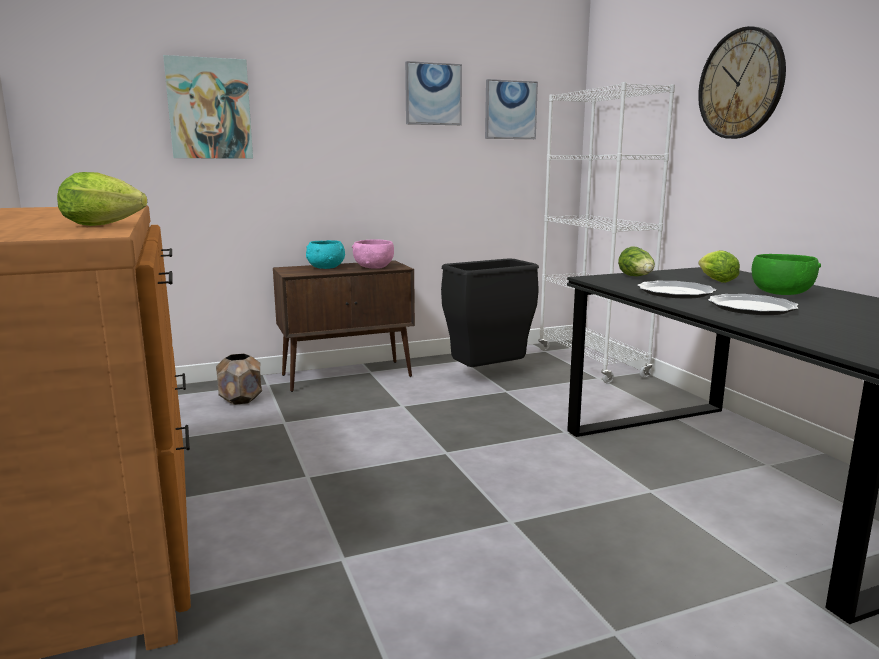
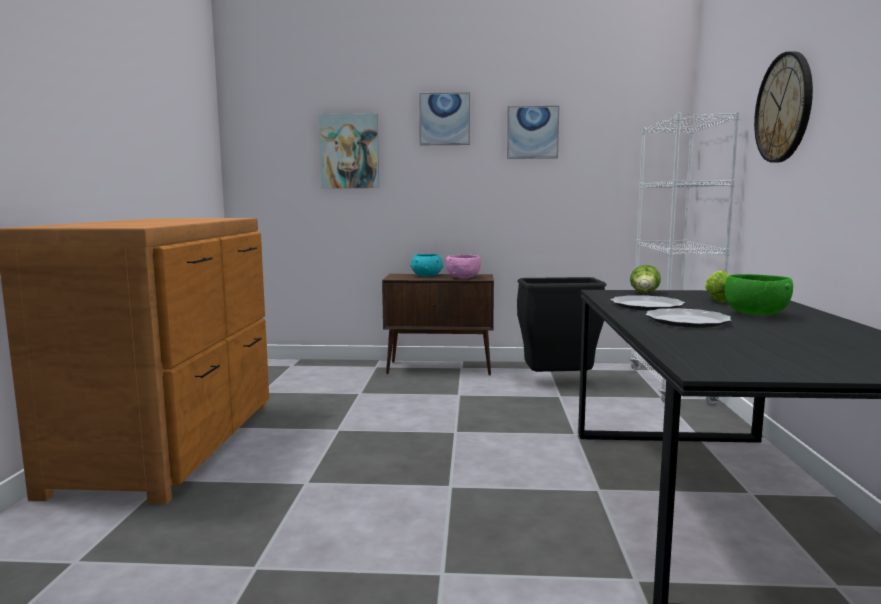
camera: 25 degrees right, 5 degrees down
lettuce [57,172,147,226] -> none
brown planter [216,354,262,405] -> none
picture [485,79,538,139] -> picture moved to [419,92,470,145]

